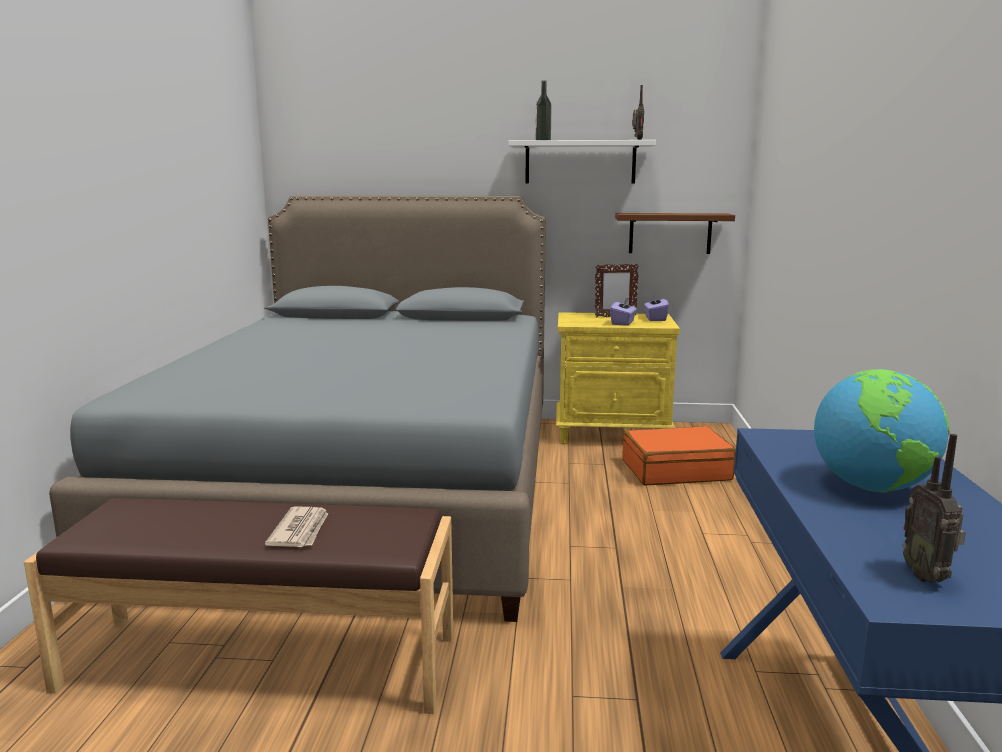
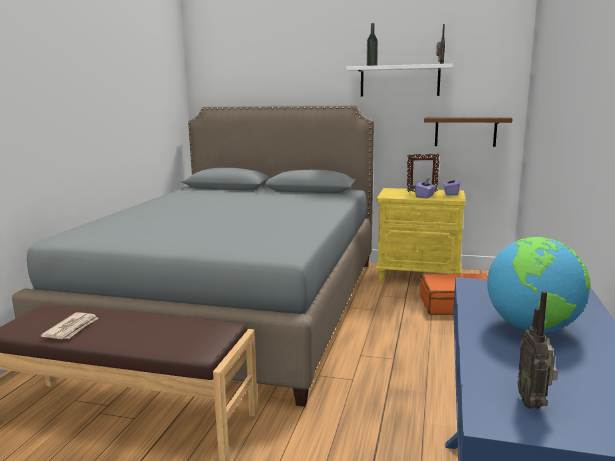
camera: 10 degrees right, 0 degrees up
newspaper [265,507,328,547] -> newspaper moved to [41,312,98,339]

